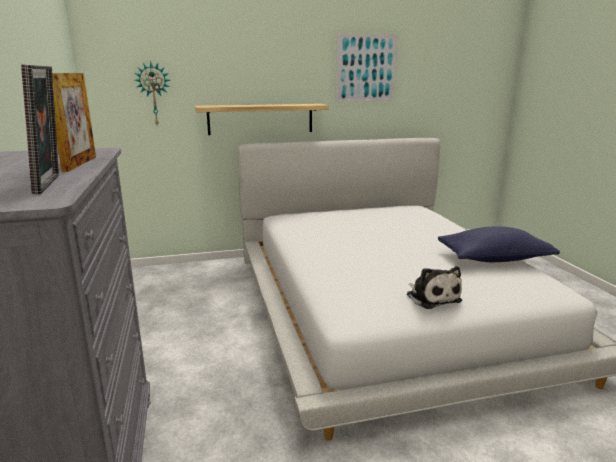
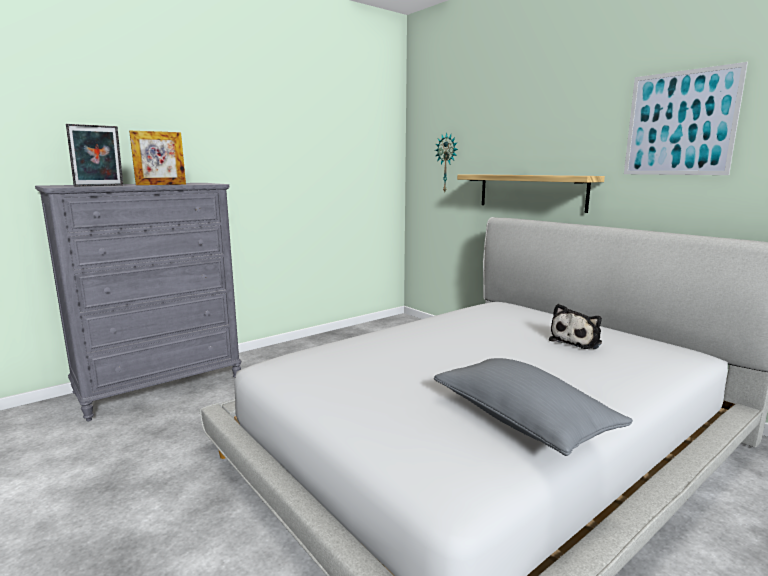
camera: 65 degrees right, 5 degrees down
plush toy [407,266,462,309] -> plush toy moved to [549,304,602,349]
blue pillow [438,226,560,262] -> grey pillow [434,358,633,456]

